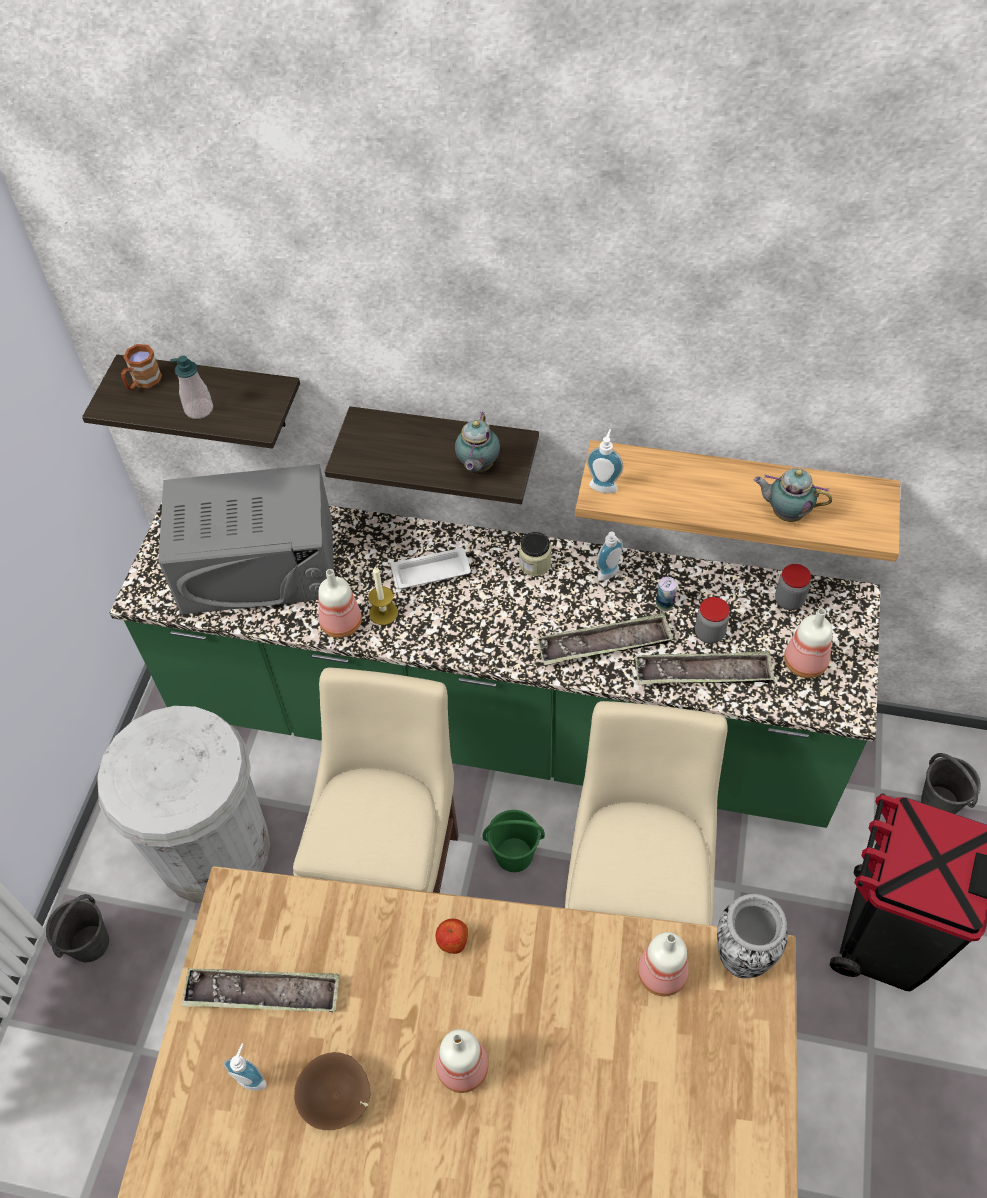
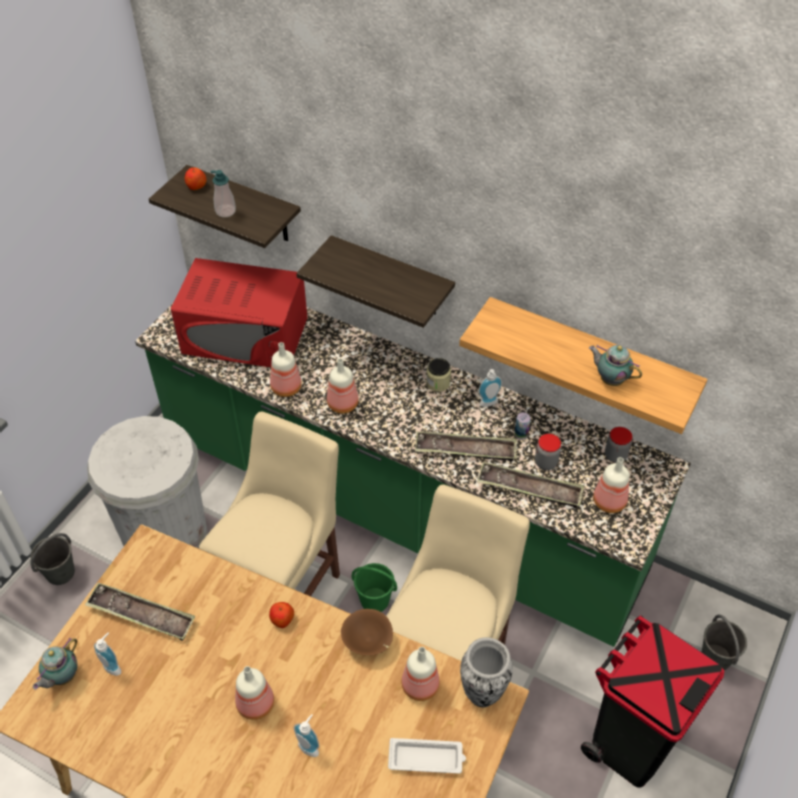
camera: 15 degrees right, 5 degrees down
brown mug [121,344,162,390] -> apple [185,167,207,190]
grey microwave [158,464,334,614] -> red microwave [171,258,307,367]
brown bowl [294,1052,371,1130] -> brown bowl moved to [341,609,393,655]
candle [368,566,398,625] -> none
white tray [390,548,472,589] -> white tray moved to [388,738,466,774]
teapot [455,411,500,473] -> teapot moved to [33,638,78,690]
soap dispenser [586,429,624,493] -> soap dispenser moved to [294,714,320,757]
none -> bottle [327,358,359,414]

